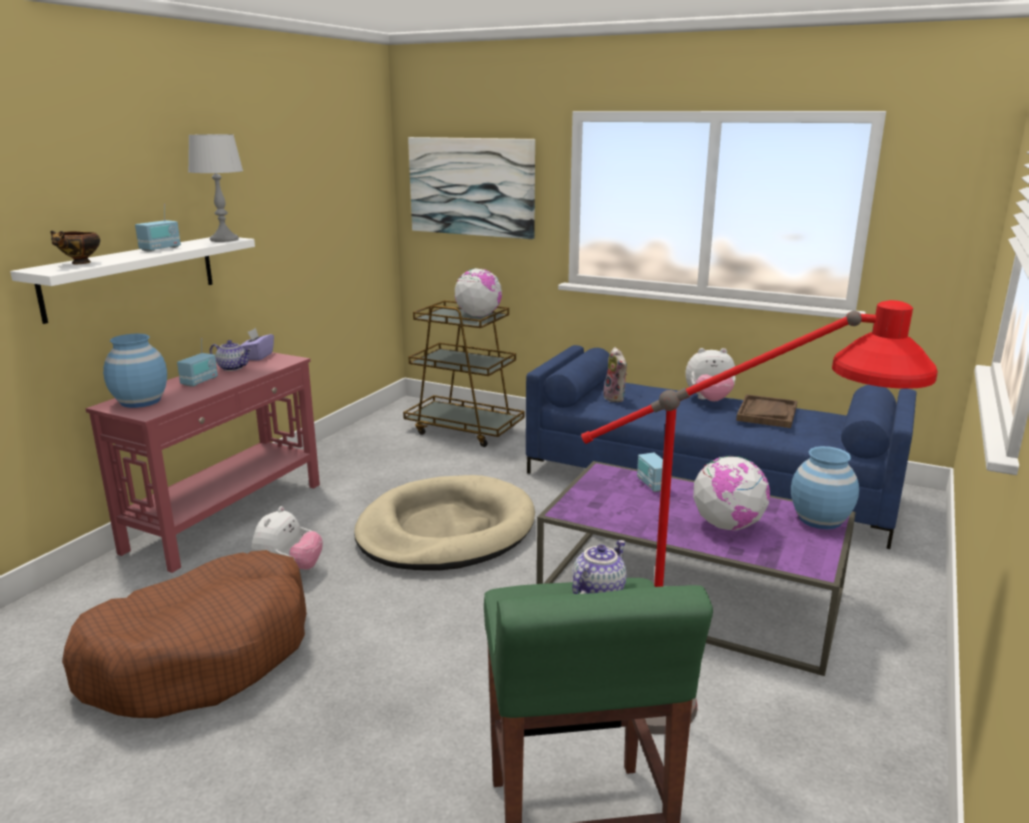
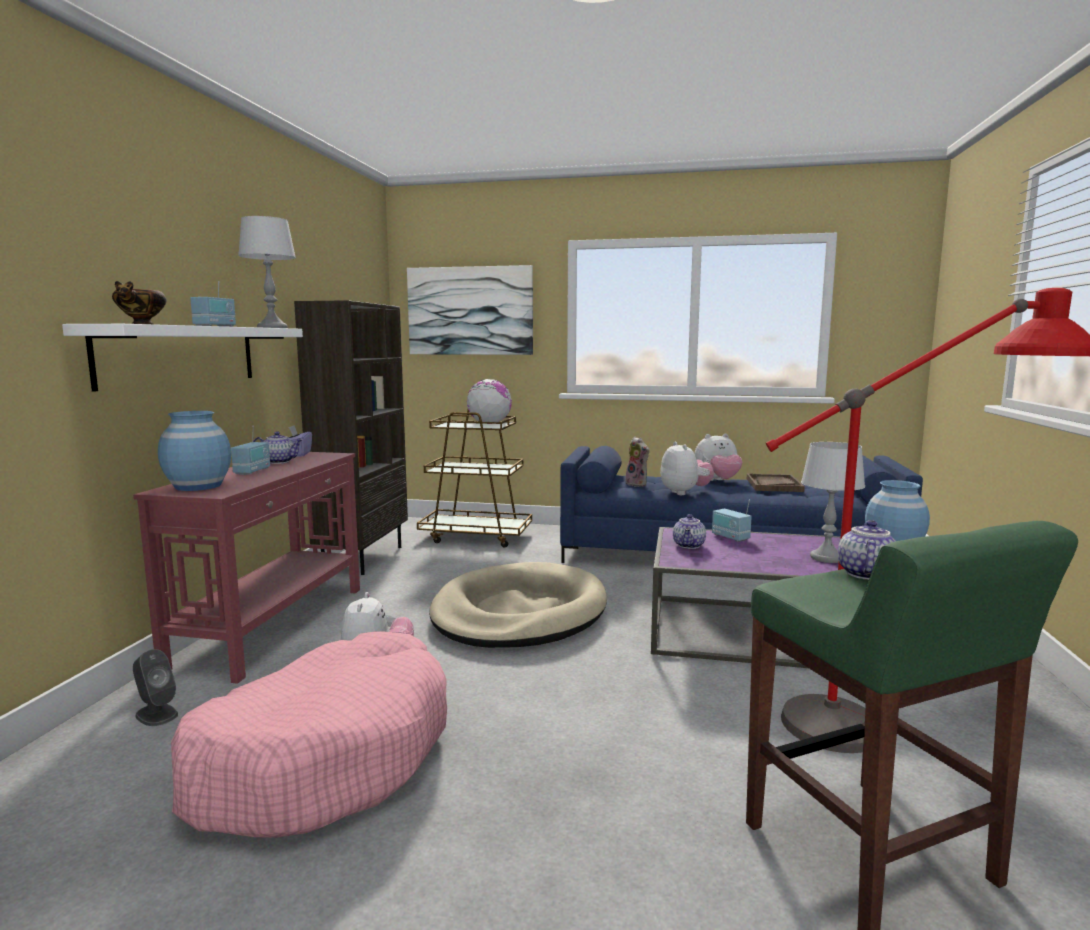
camera: 15 degrees left, 10 degrees down
brown dog bed [62,550,306,718] -> pink dog bed [171,631,447,838]
globe [693,456,770,531] -> grey table lamp [801,442,865,563]
none -> grey speaker [133,649,178,726]
none -> brown bookcase [294,300,408,575]
none -> plush toy [660,442,714,495]
none -> teapot [673,514,706,549]

